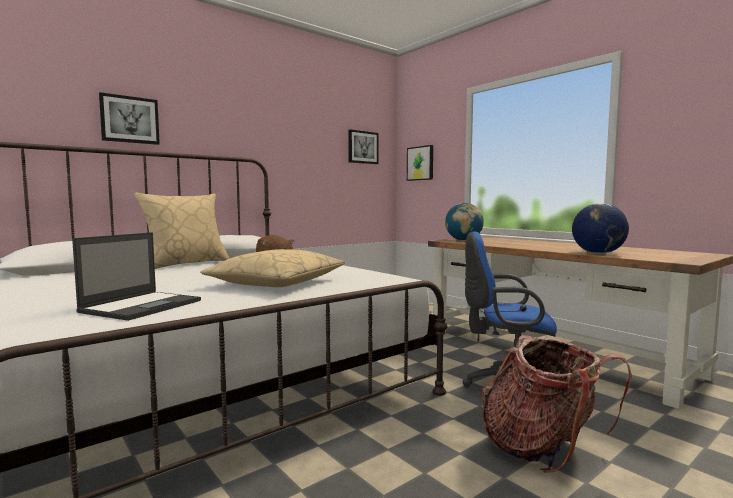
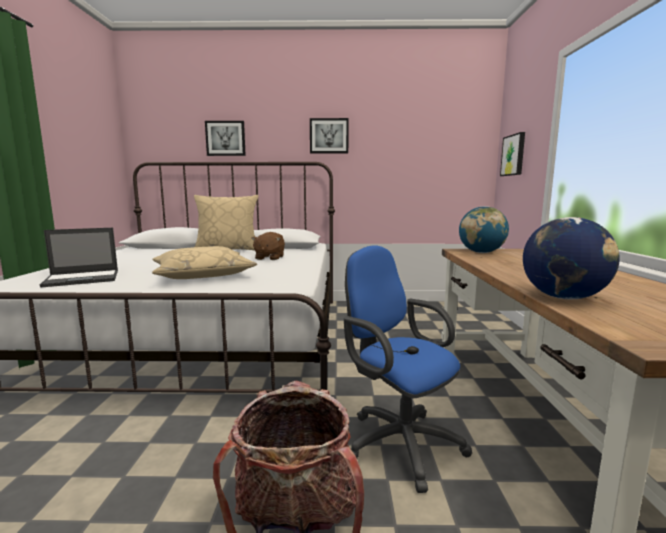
camera: 40 degrees right, 5 degrees up
picture [348,129,378,164] -> picture moved to [310,118,349,154]

